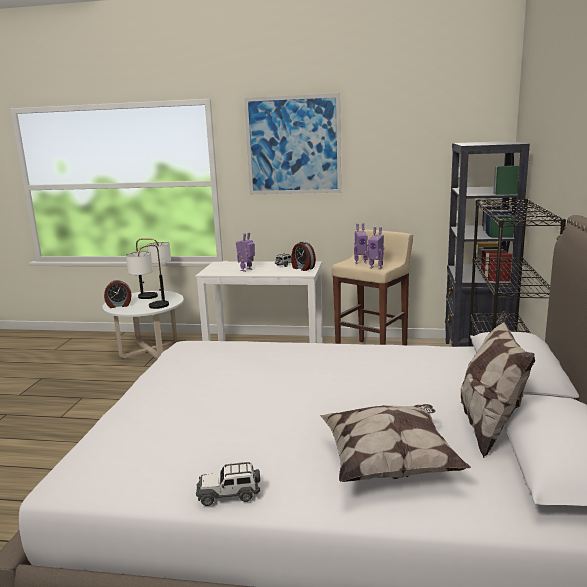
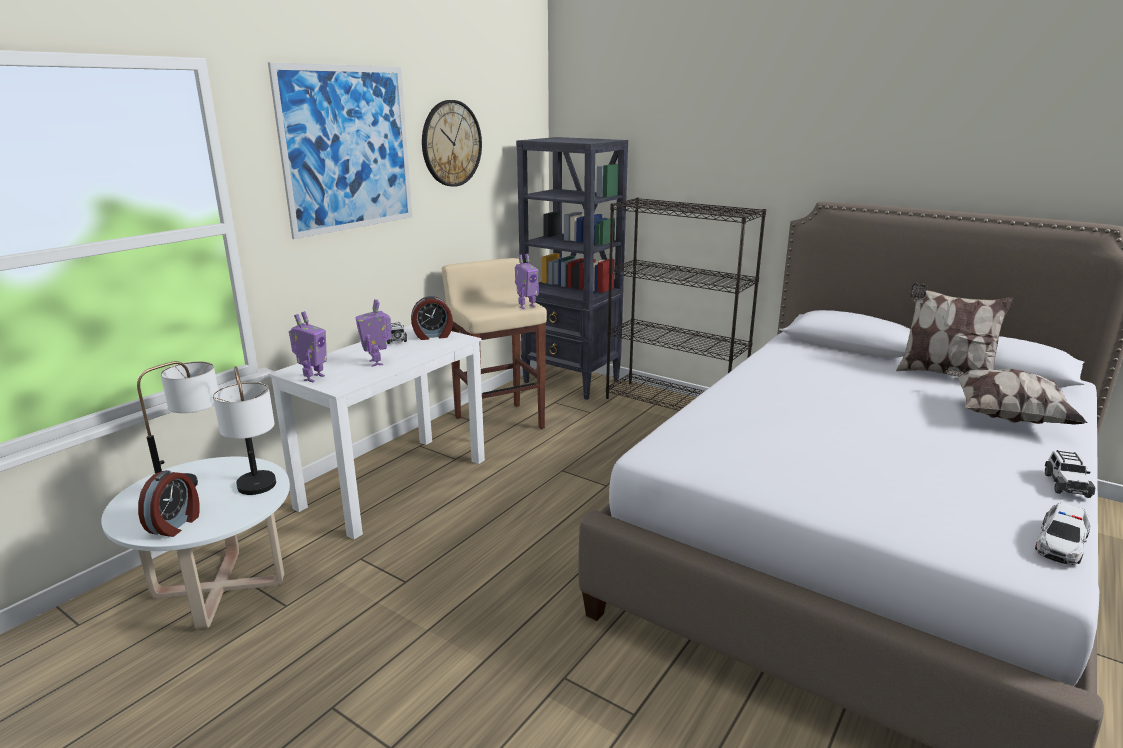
camera: 65 degrees left, 5 degrees up
toy robot [354,223,369,264] -> toy robot moved to [289,311,327,382]
none -> wall clock [422,100,482,187]
none -> toy car [1035,503,1090,565]

